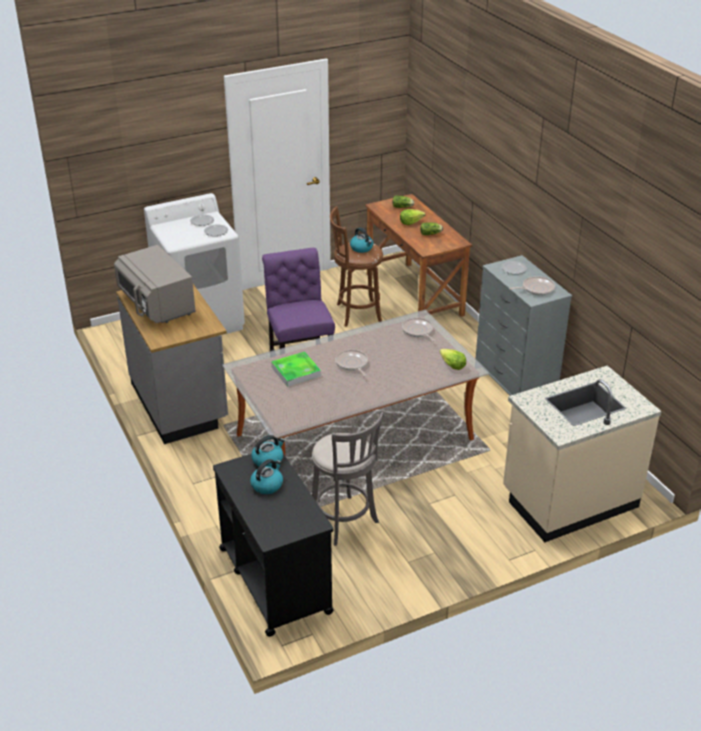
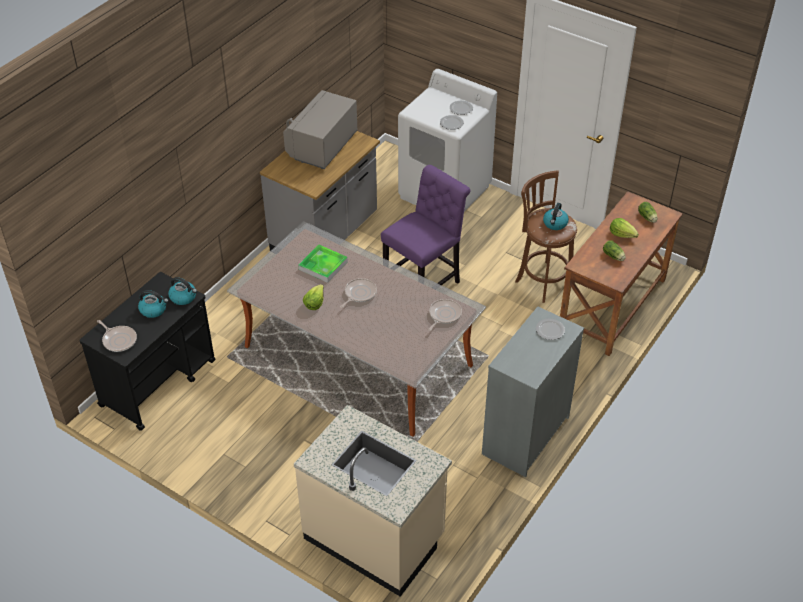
camera: 60 degrees right, 10 degrees up
grey stool [312,409,384,546] -> none
lettuce [439,349,466,370] -> lettuce moved to [303,284,324,310]
frying pan [509,276,555,295] -> frying pan moved to [97,320,137,352]

